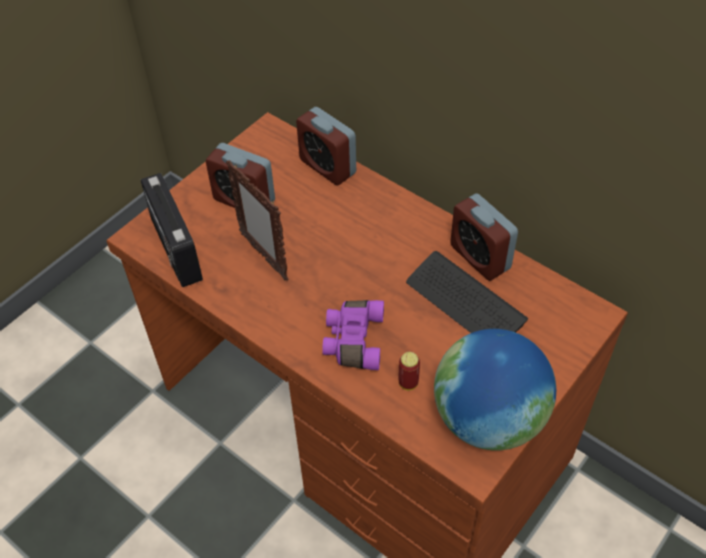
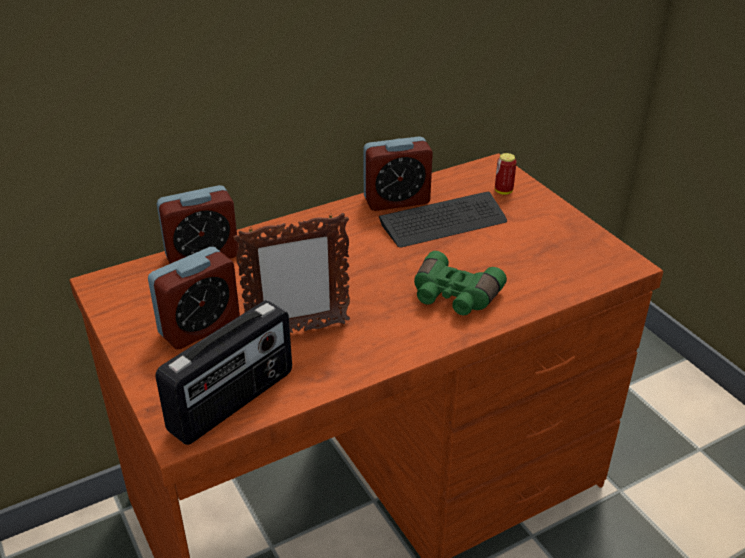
camera: 70 degrees left, 15 degrees down
radio [141,173,203,287] -> radio turned 45 degrees counterclockwise [155,300,292,445]
purple binoculars [322,300,384,370] -> green binoculars [414,251,507,315]
can [399,352,420,390] -> can moved to [495,153,517,195]
globe [434,329,556,451] -> none

